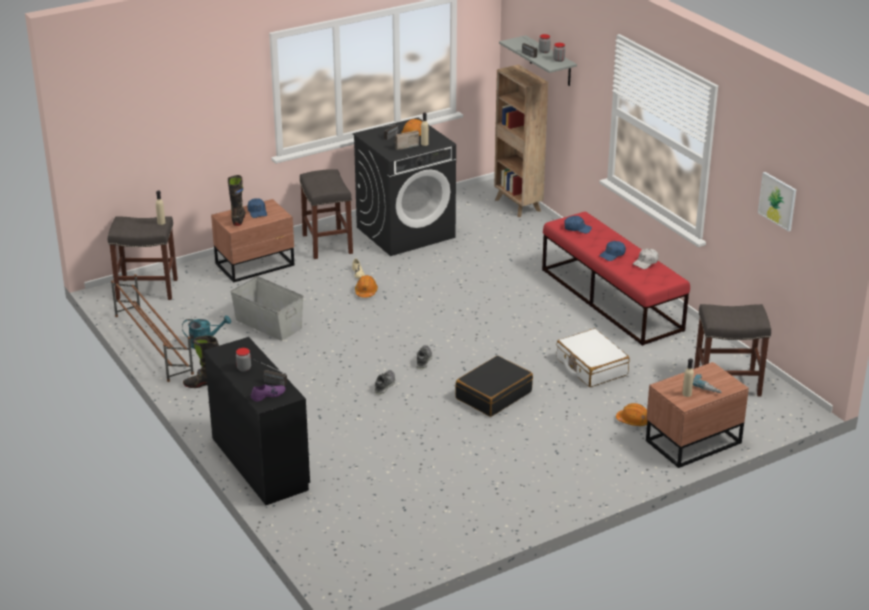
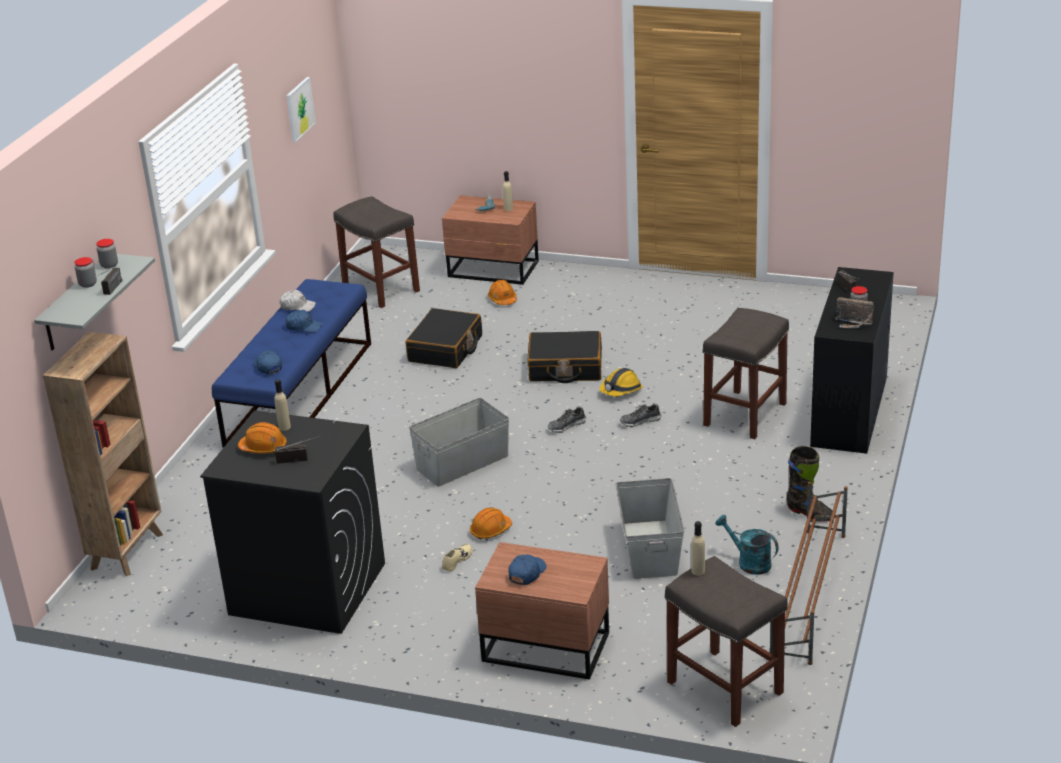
camera: 130 degrees left, 0 degrees up
black boot [228,175,246,226] -> none
purple shoe [251,385,285,402] -> none
grey stool [299,169,353,259] -> grey stool moved to [703,308,789,439]
radio [394,131,420,150] -> radio moved to [835,297,874,329]
red bench [542,212,690,346] -> blue bench [212,279,371,448]
white suitcase [557,328,630,387] -> black suitcase [406,308,482,368]
none -> grey storage box [409,398,509,487]
none -> hard hat [599,368,643,396]

